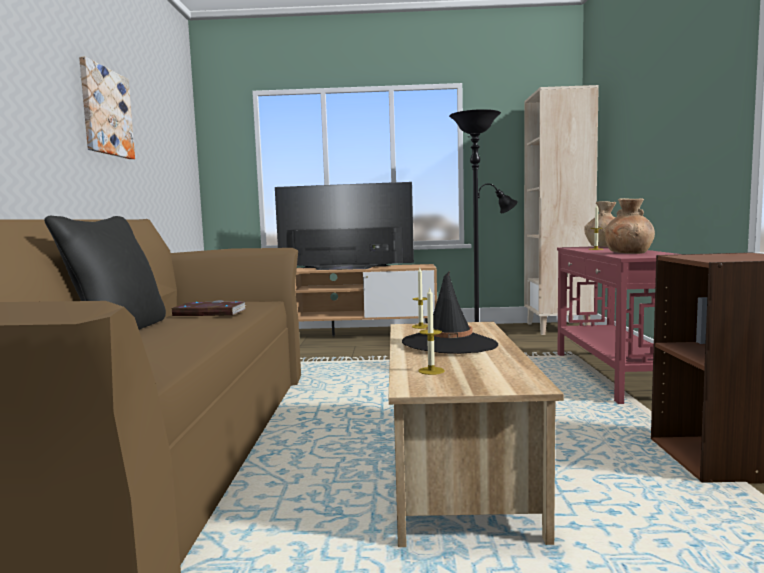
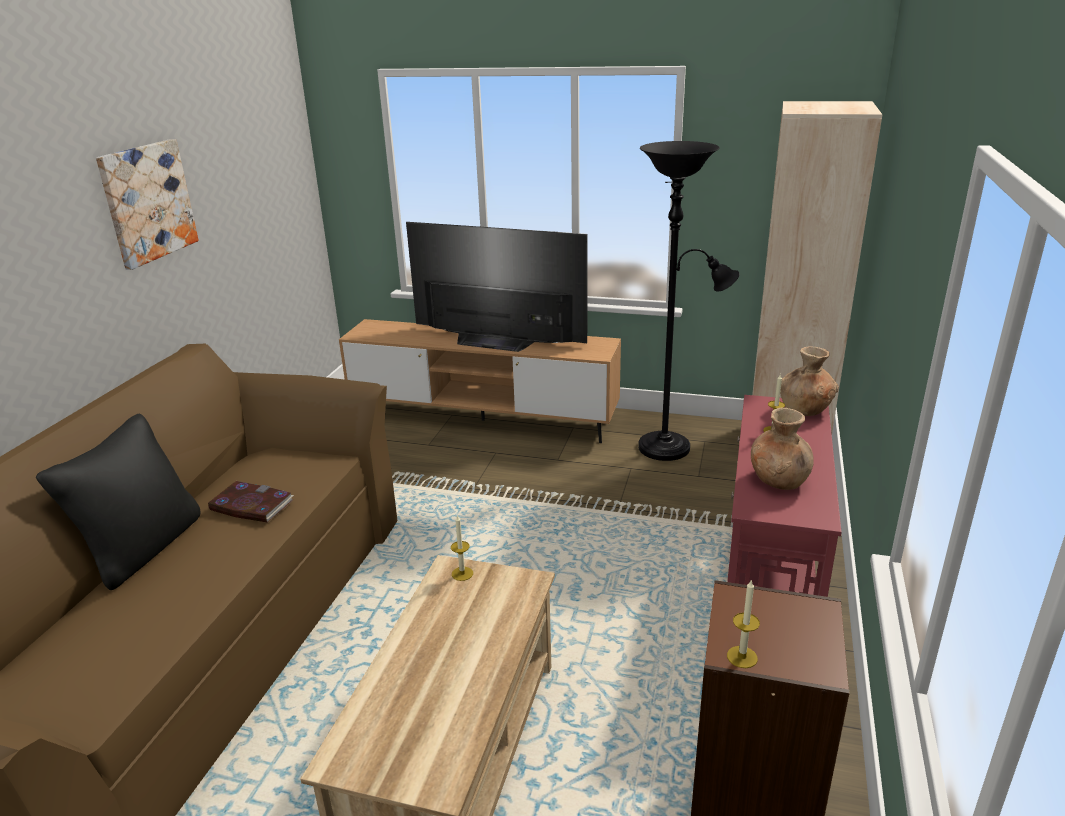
camera: 15 degrees right, 20 degrees up
black hat [402,271,498,354] -> none
candle [418,288,445,375] -> candle moved to [727,579,760,668]

